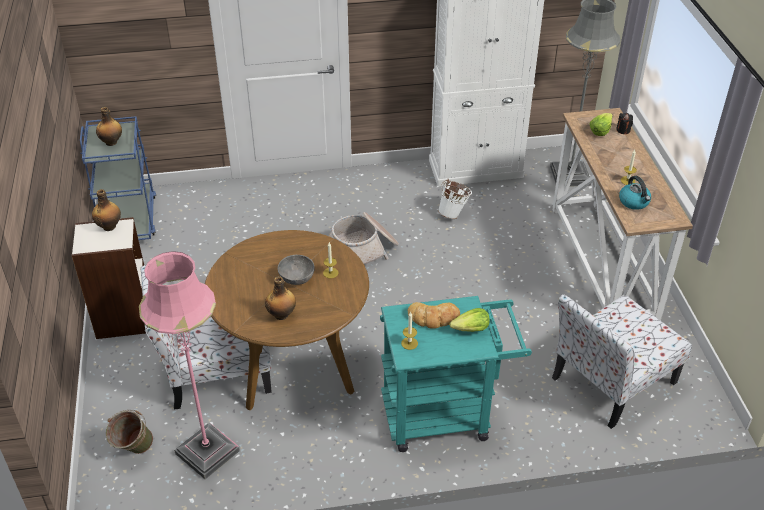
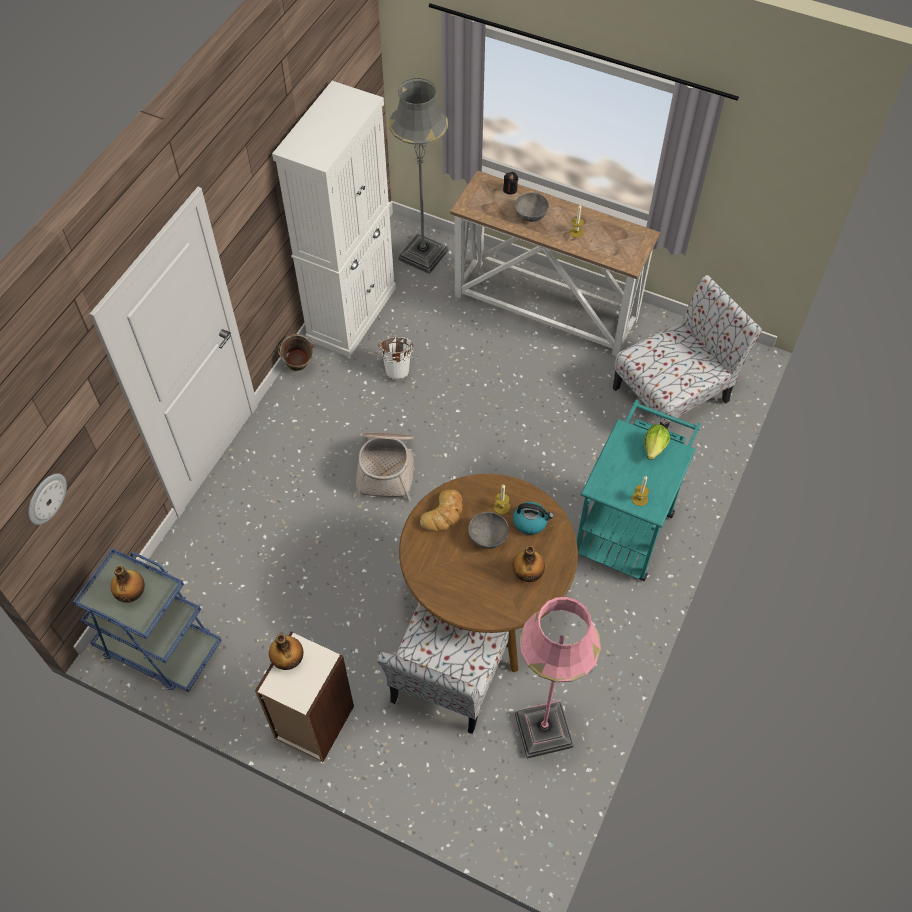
camera: 55 degrees left, 15 degrees up
green bucket [106,410,153,454] -> green bucket moved to [278,334,314,371]
bread [408,302,460,329] -> bread moved to [420,489,463,532]
chair [552,294,692,429] -> chair turned 120 degrees counterclockwise [613,275,762,429]
lettuce [590,113,613,136] -> none
kettle [619,176,651,210] -> kettle moved to [513,502,554,535]
none -> wall clock [28,474,67,525]
none -> grey bowl [515,193,549,222]

